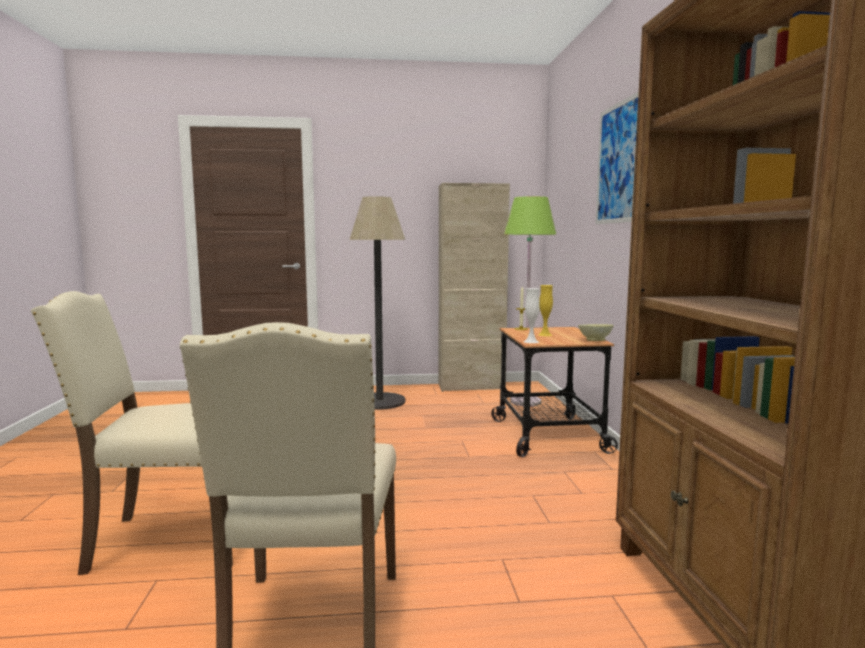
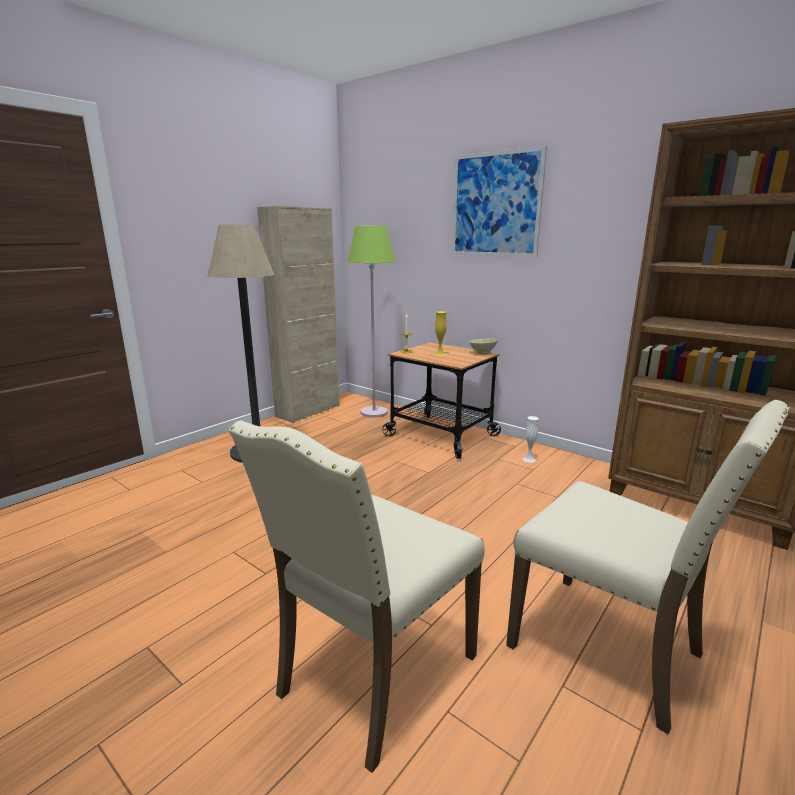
camera: 45 degrees left, 10 degrees up
white vase [524,288,540,343] -> white vase moved to [523,416,539,462]

